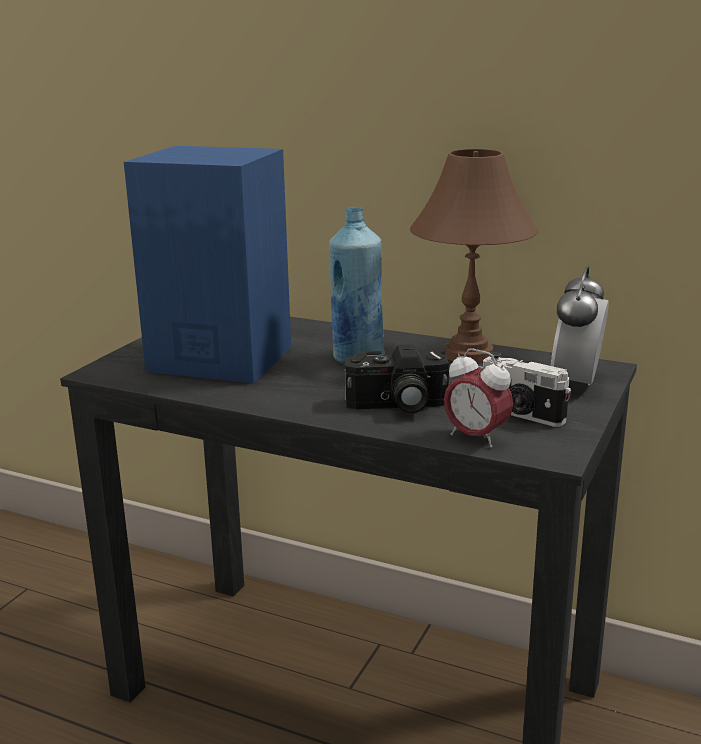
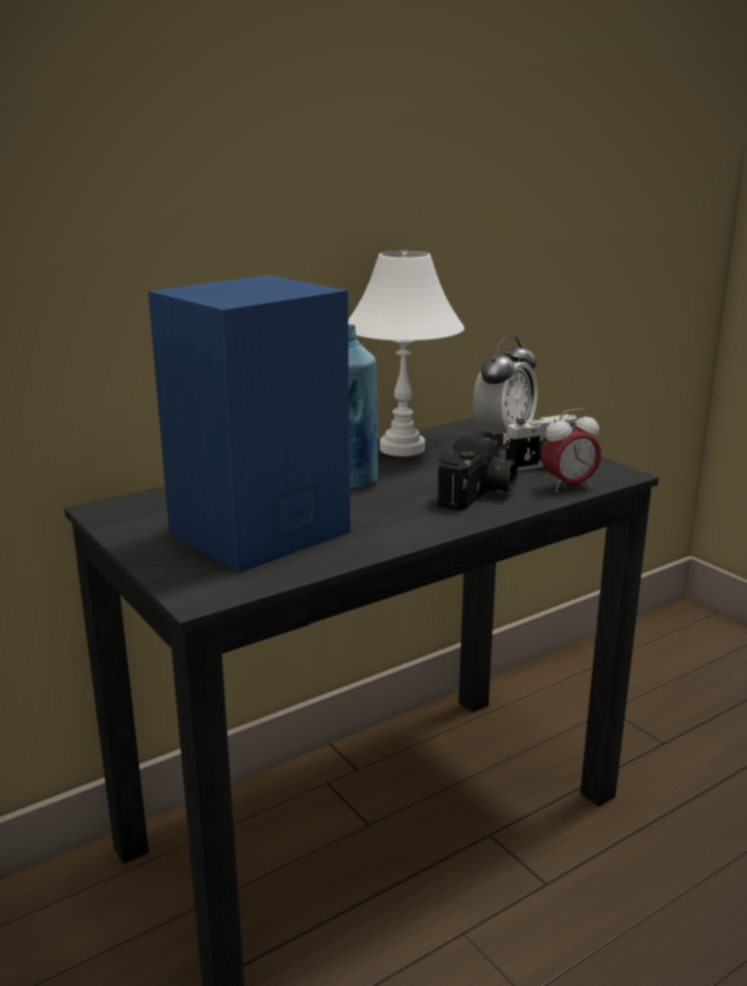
camera: 60 degrees left, 0 degrees up
brown table lamp [410,149,538,364] -> white table lamp [348,251,464,456]
alarm clock [551,266,609,385] -> alarm clock turned 105 degrees counterclockwise [473,336,537,445]

